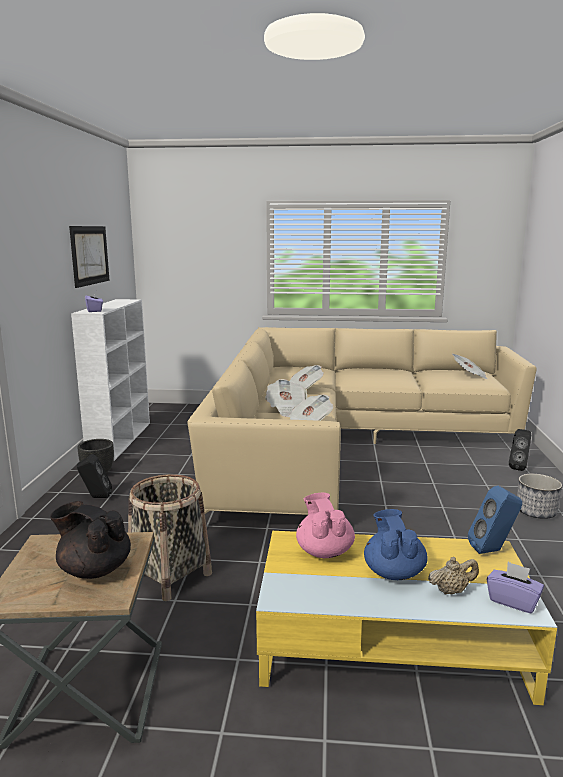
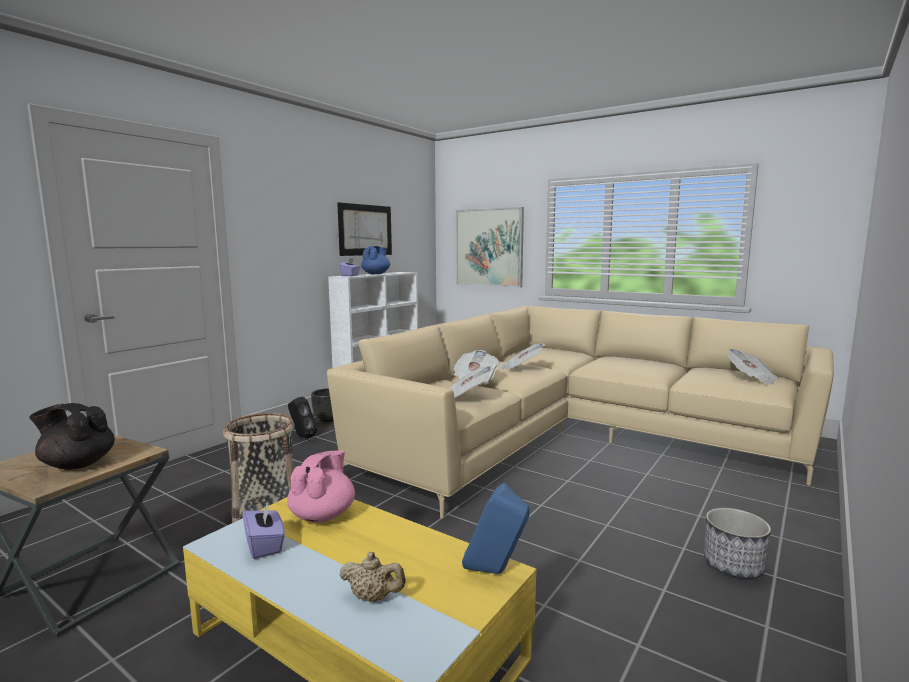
camera: 30 degrees right, 5 degrees down
black teapot [50,501,131,579] -> black teapot turned 45 degrees counterclockwise [29,403,115,470]
blue teapot [364,509,428,580] -> blue teapot moved to [361,246,390,274]
purple tissue box [487,562,544,613] -> purple tissue box moved to [243,504,285,559]
black speaker [509,429,531,471] -> none
none -> picture [456,207,524,287]

